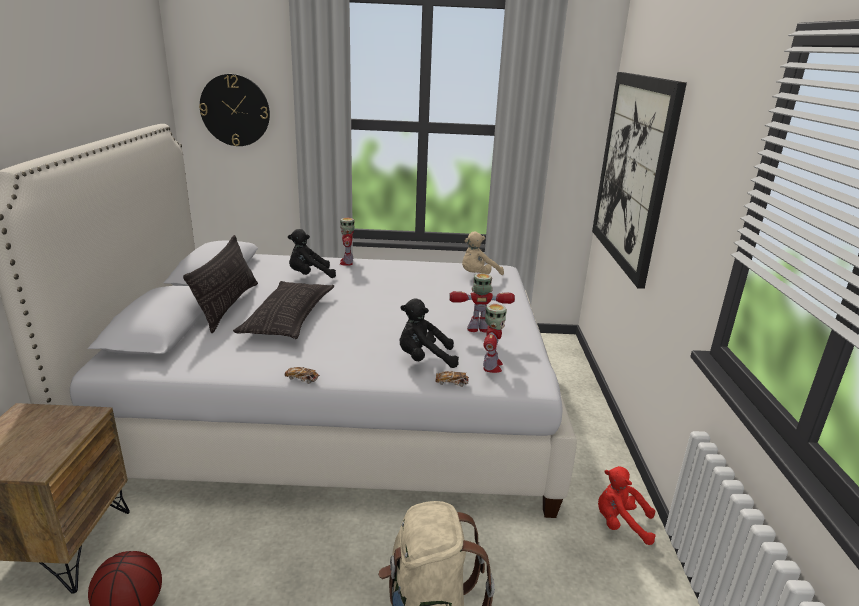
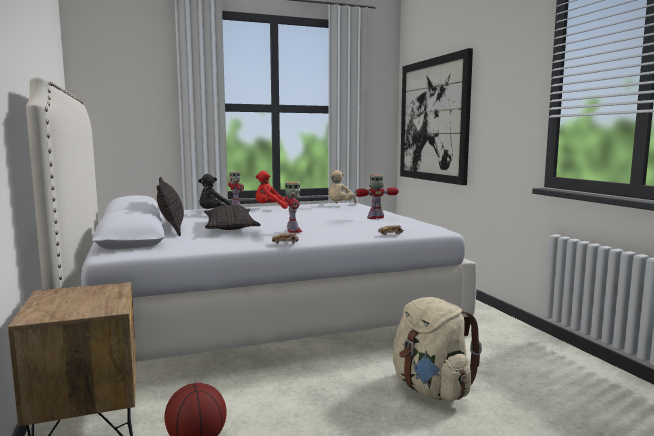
camera: 20 degrees left, 15 degrees down
wall clock [199,74,270,146] -> none
black plush toy [400,299,459,368] -> none
toy robot [483,304,507,373] -> toy robot moved to [285,182,302,233]
red plush toy [598,466,656,545] -> red plush toy moved to [255,171,288,209]

